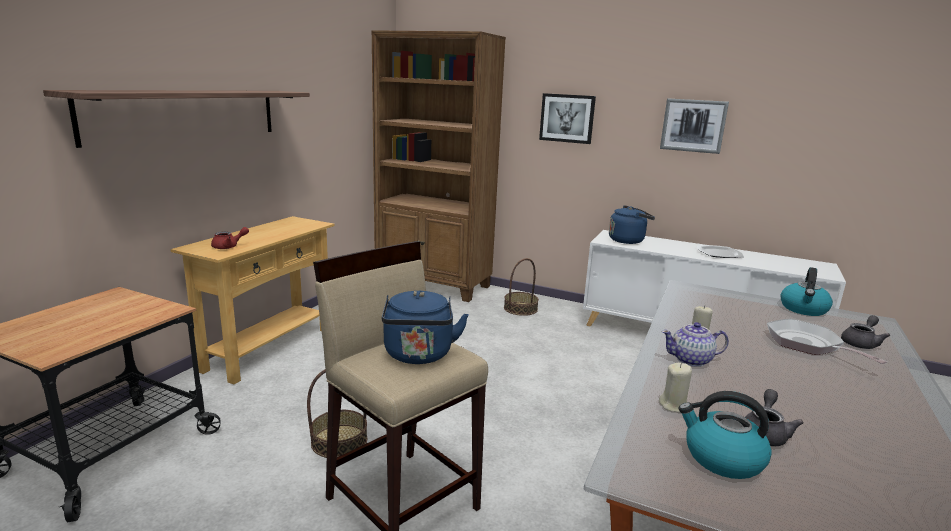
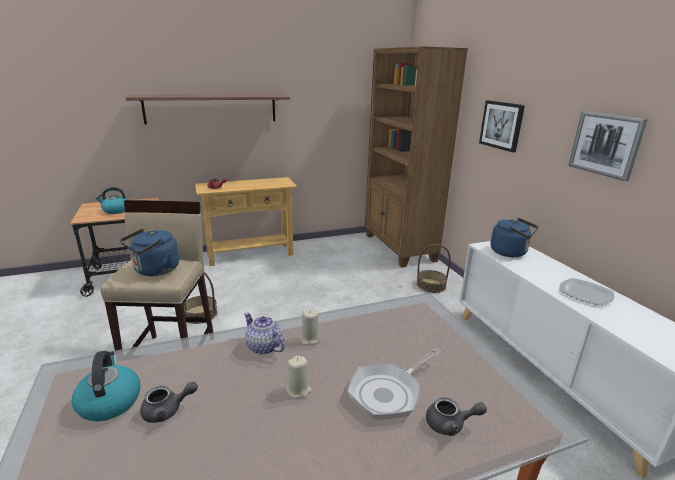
camera: 45 degrees right, 5 degrees up
beige candle [659,363,692,413] -> beige candle moved to [286,356,312,398]
frying pan [767,319,887,364] -> frying pan turned 150 degrees counterclockwise [347,348,441,420]
kettle [780,267,833,316] -> kettle moved to [95,187,127,214]

